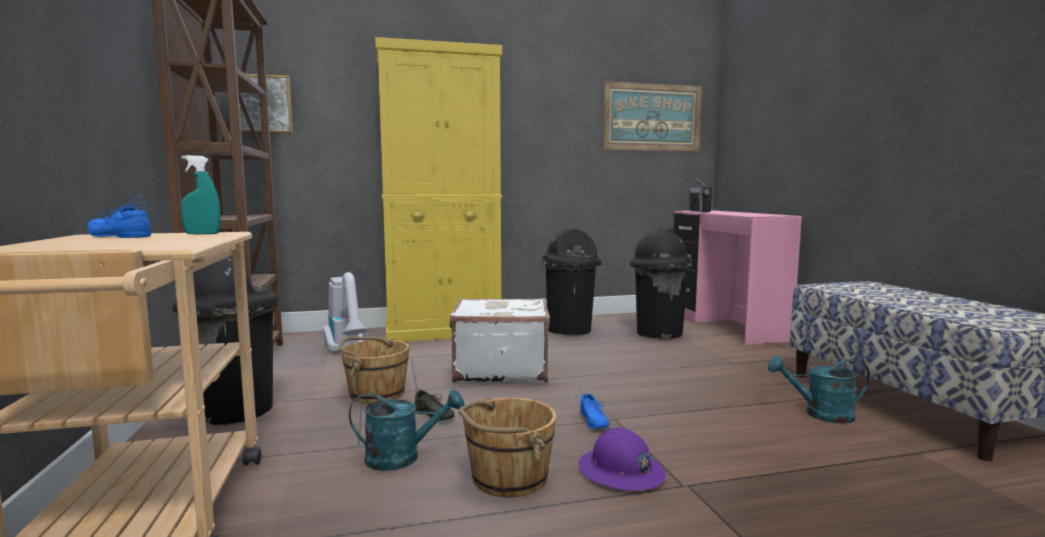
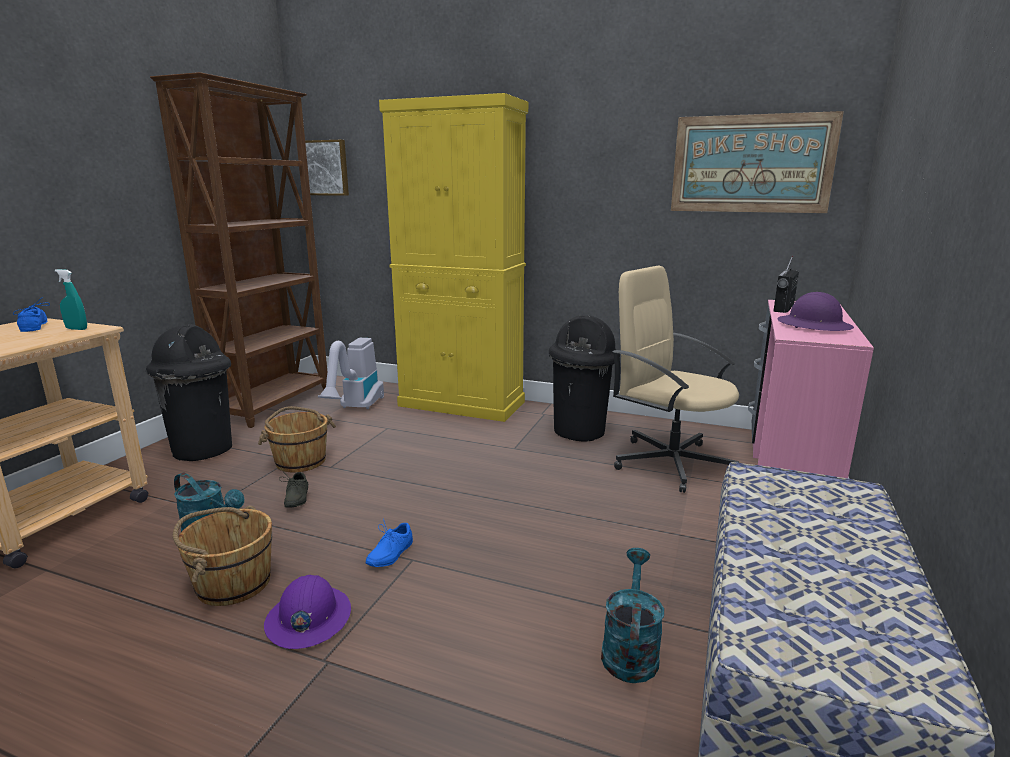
camera: 35 degrees right, 10 degrees up
white suitcase [450,298,550,383] -> none
black trash can [630,228,693,339] -> beige office chair [612,266,739,493]
turquoise watering can [768,355,870,424] -> turquoise watering can turned 60 degrees clockwise [601,548,664,683]
none -> purple hard hat [777,292,854,331]

